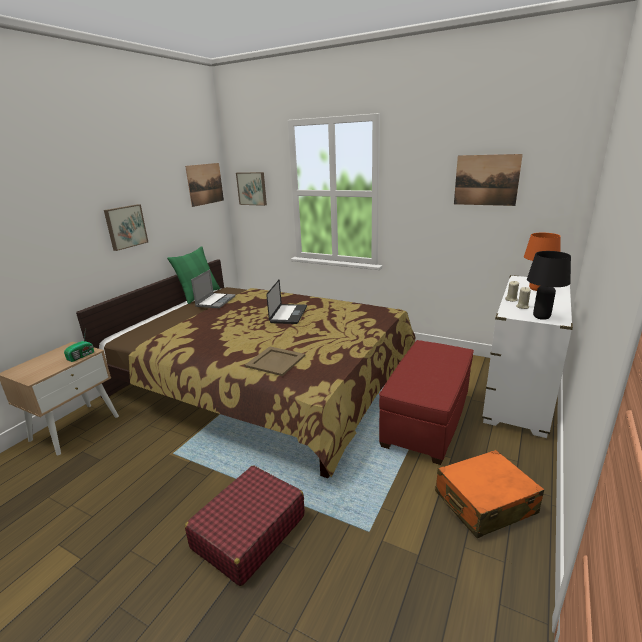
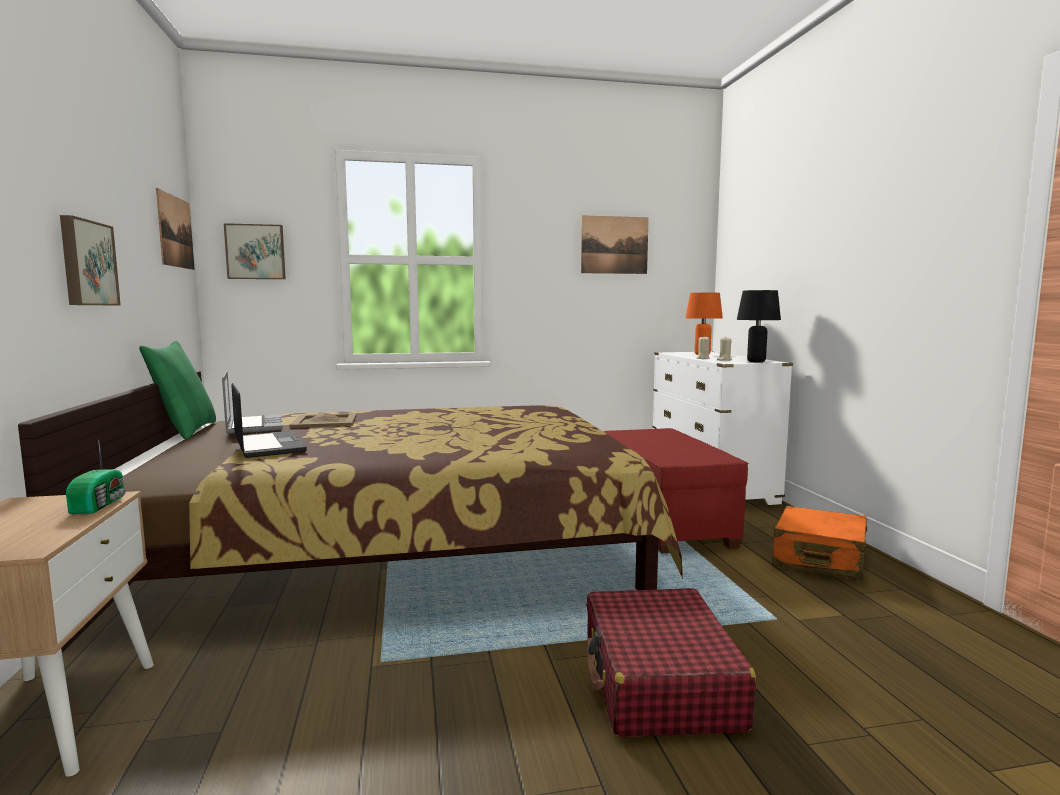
camera: 40 degrees left, 15 degrees down
beige tray [245,347,305,376] -> beige tray moved to [290,413,357,428]
laptop [266,279,307,324] -> laptop moved to [231,383,307,458]

